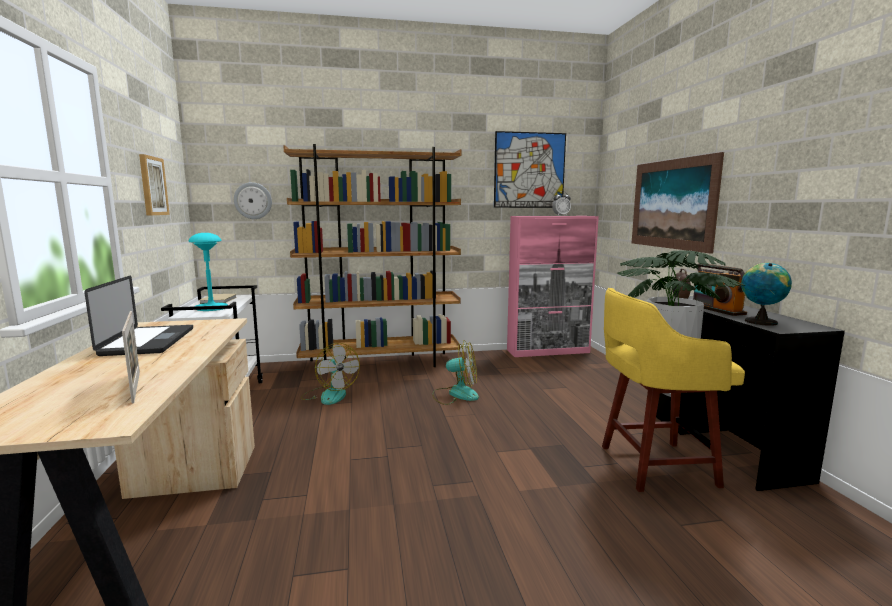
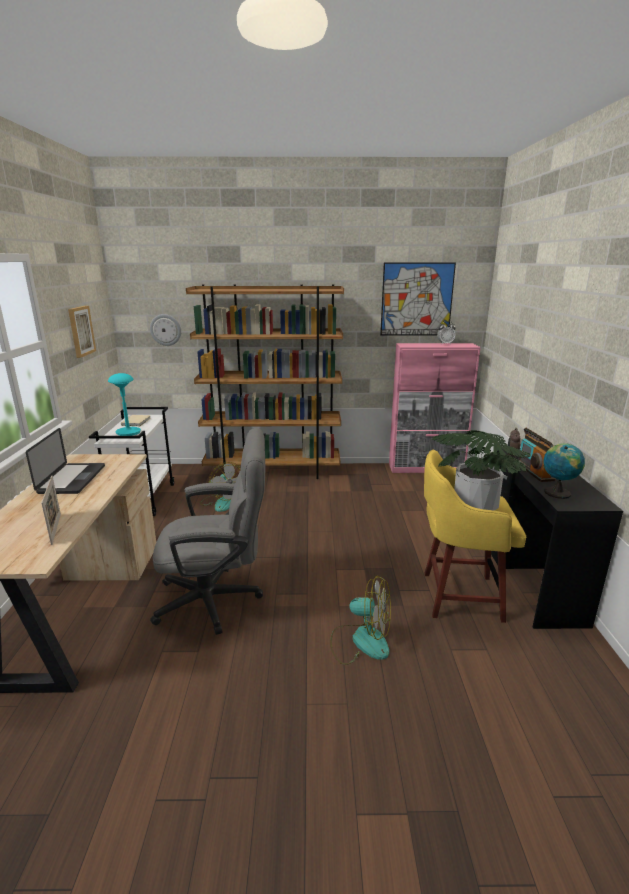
camera: 10 degrees right, 10 degrees up
fan [432,340,479,405] -> fan moved to [330,576,391,665]
picture [632,152,724,254] -> none
none -> grey office chair [150,428,265,635]

